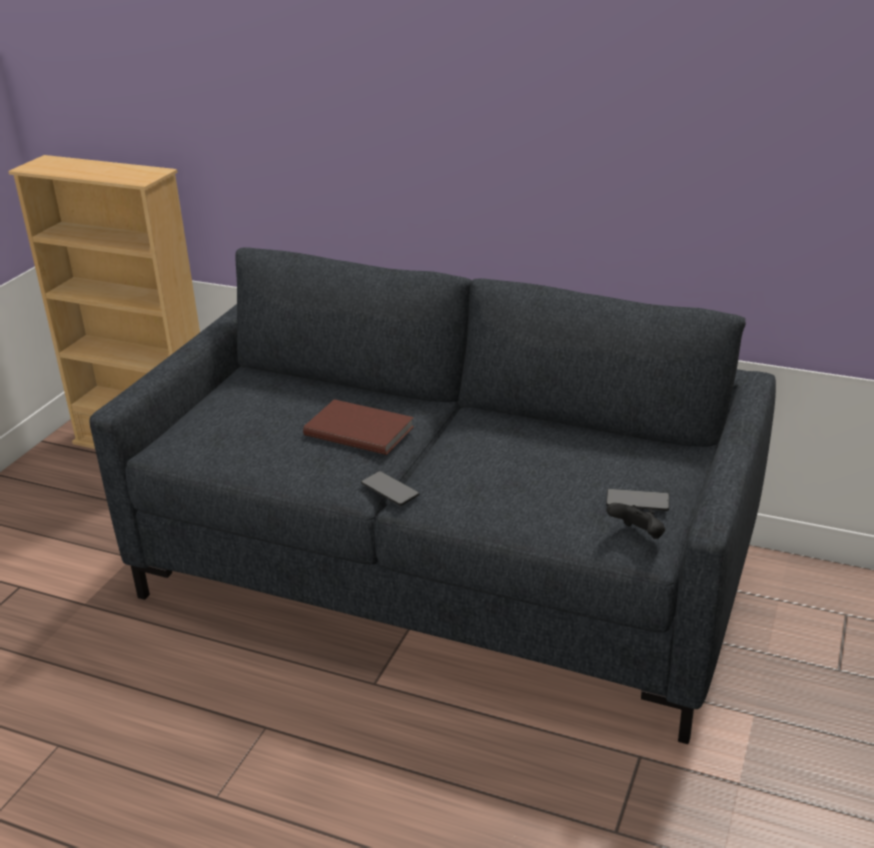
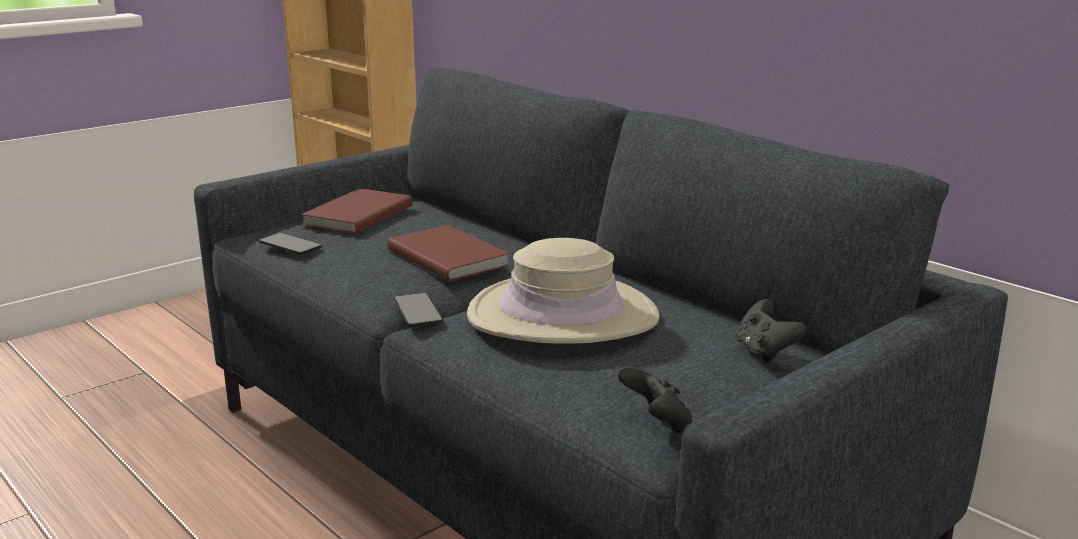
camera: 25 degrees right, 10 degrees down
phone [606,489,669,511] -> phone moved to [259,233,322,255]
none -> brown book [301,188,413,234]
none -> beige hat [467,238,660,344]
none -> black game controller [736,299,807,363]

